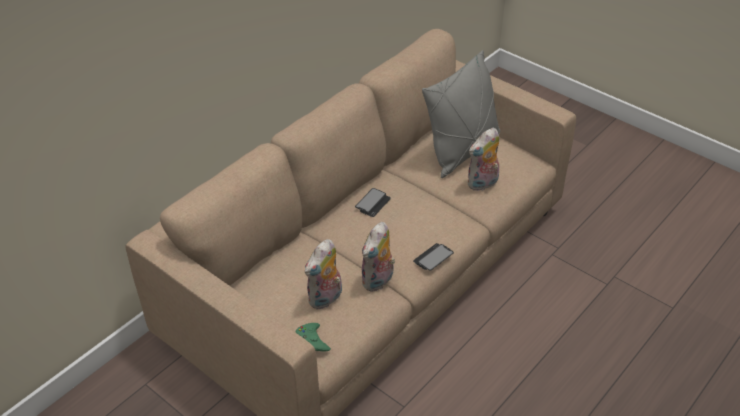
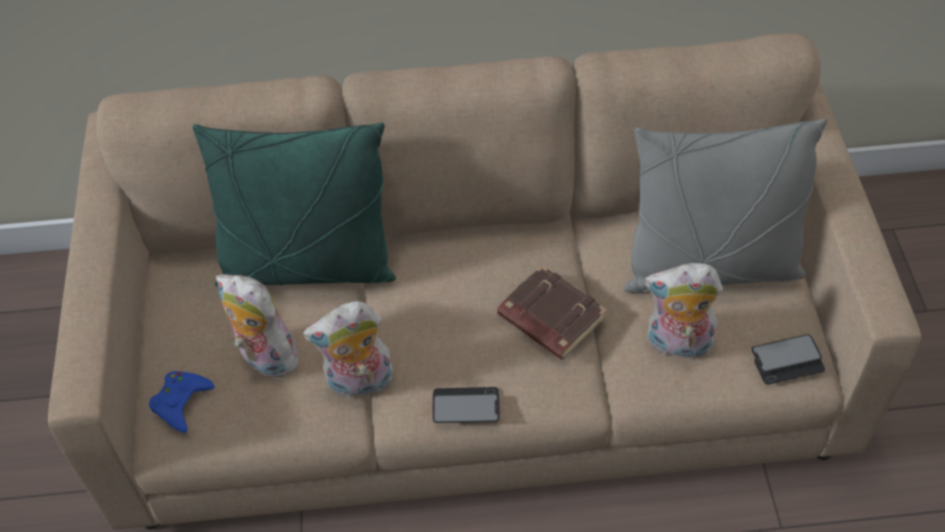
camera: 45 degrees right, 10 degrees up
green game controller [296,323,331,351] -> blue game controller [149,371,215,433]
plush toy [305,239,342,310] -> plush toy turned 45 degrees clockwise [216,274,298,378]
phone [355,188,391,217] -> phone moved to [751,334,825,385]
none -> green pillow [193,123,396,287]
none -> brown book [497,265,607,360]

